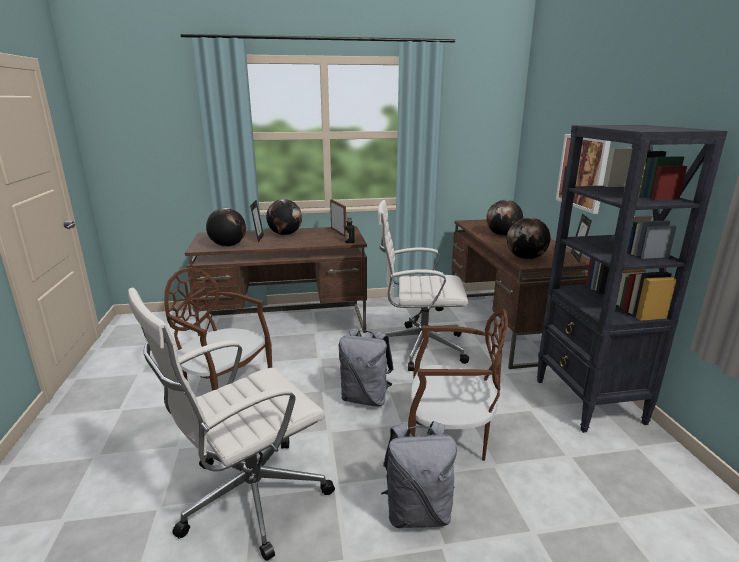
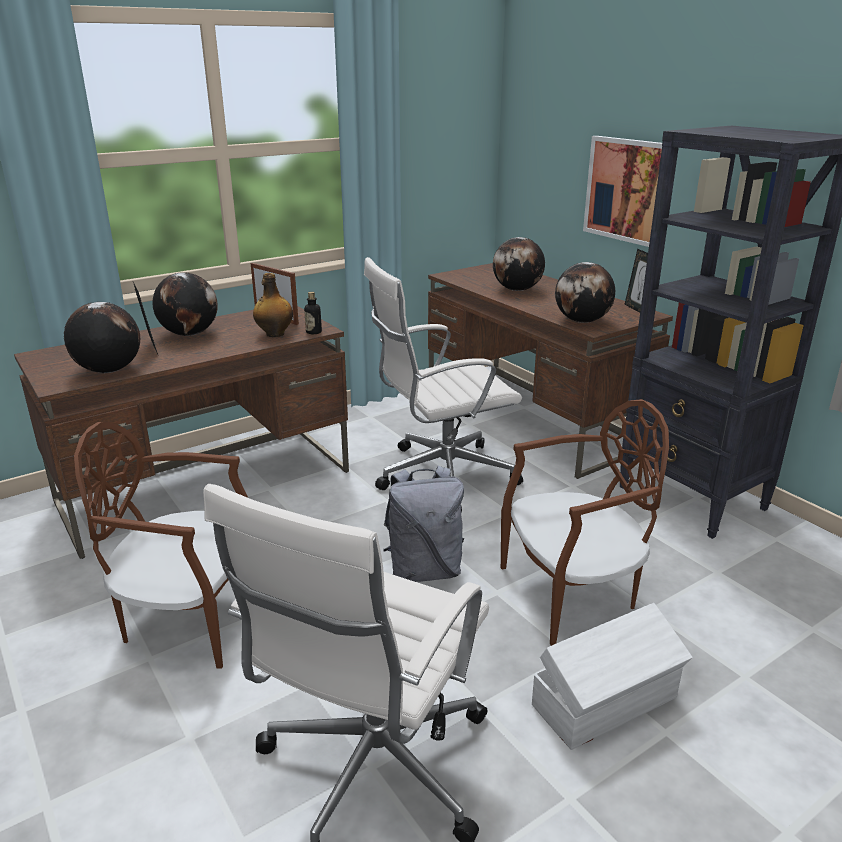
camera: 25 degrees left, 5 degrees up
grey backpack [381,421,457,528] -> white storage box [532,603,693,750]
none -> bottle [253,273,293,337]

